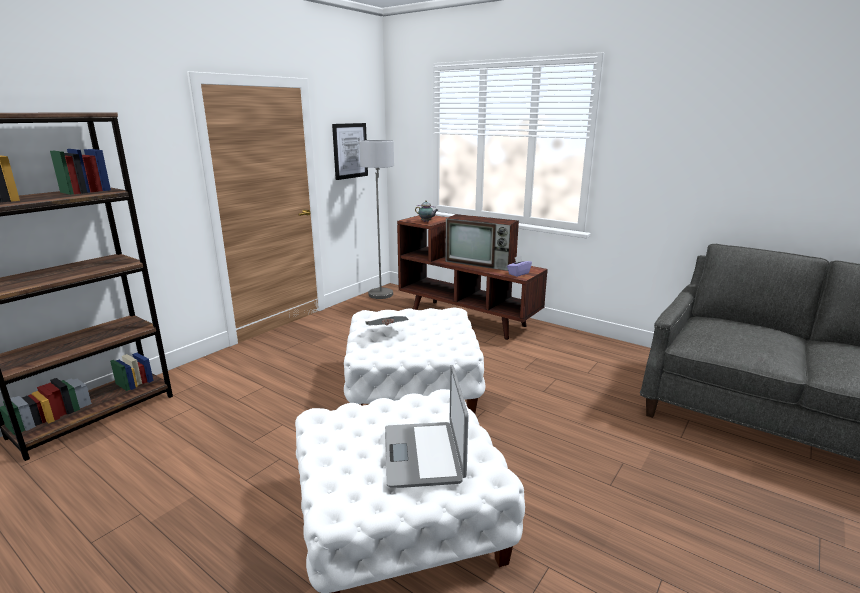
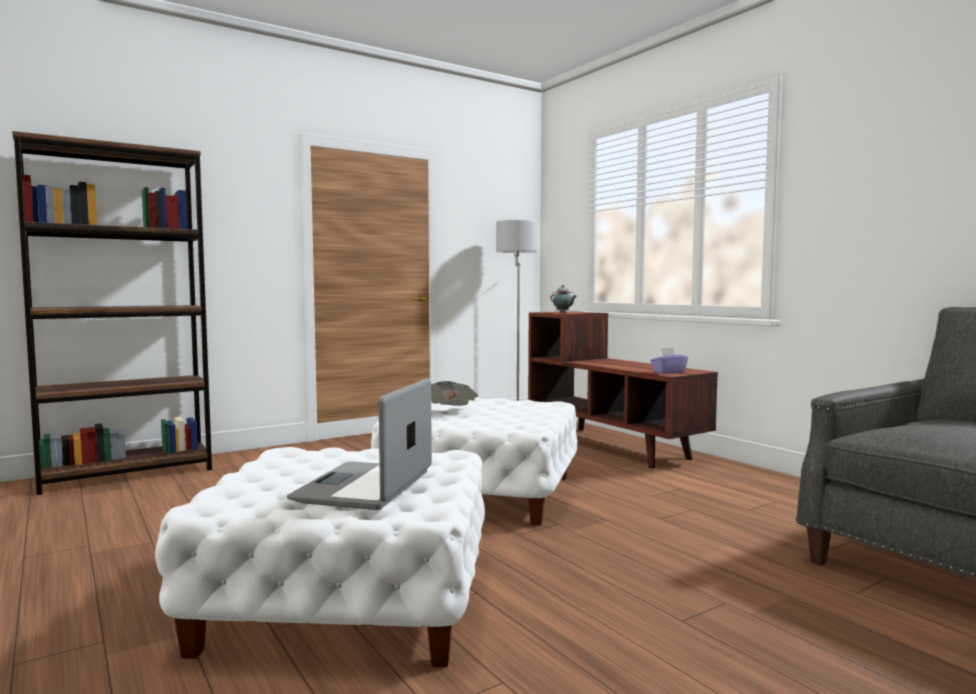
camera: 20 degrees right, 15 degrees down
picture [332,123,368,180] -> none
television [445,214,519,271] -> none

